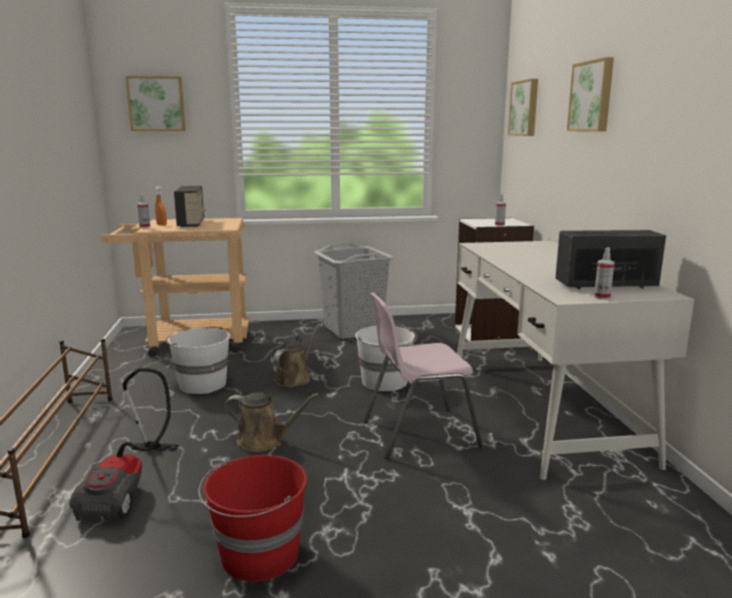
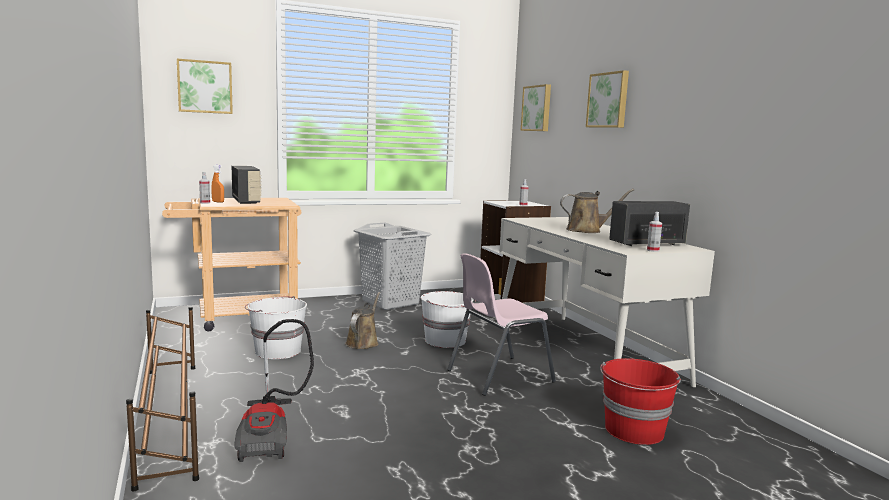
camera: 15 degrees left, 5 degrees down
red bucket [198,455,307,582] -> red bucket moved to [600,358,681,445]
brown watering can [224,392,319,452] -> brown watering can moved to [560,189,634,233]

